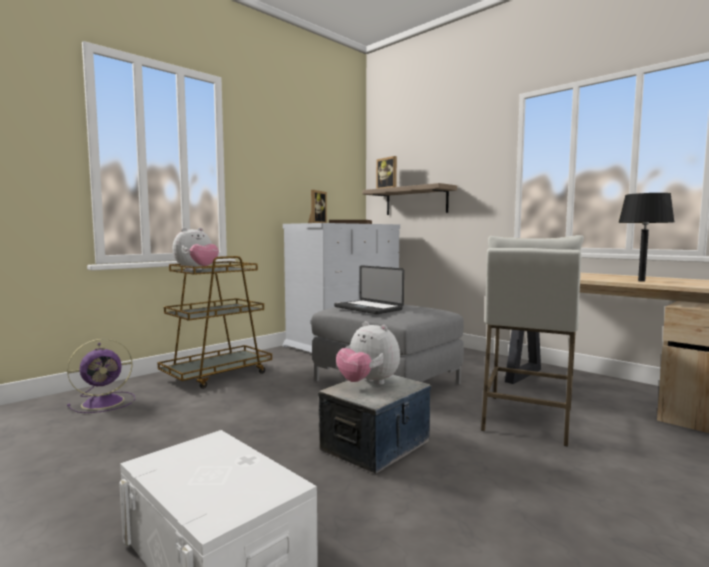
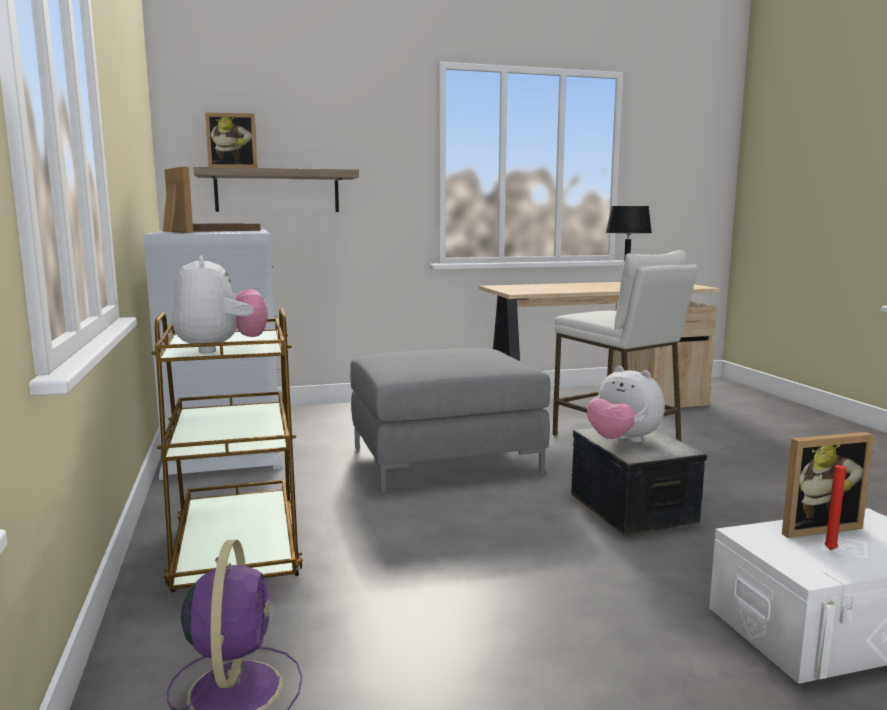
camera: 60 degrees left, 5 degrees up
laptop [334,265,404,314] -> none
plush toy [336,321,400,385] -> plush toy turned 60 degrees clockwise [587,366,665,442]
none -> picture frame [782,432,874,538]
none -> red candle [824,456,846,550]

